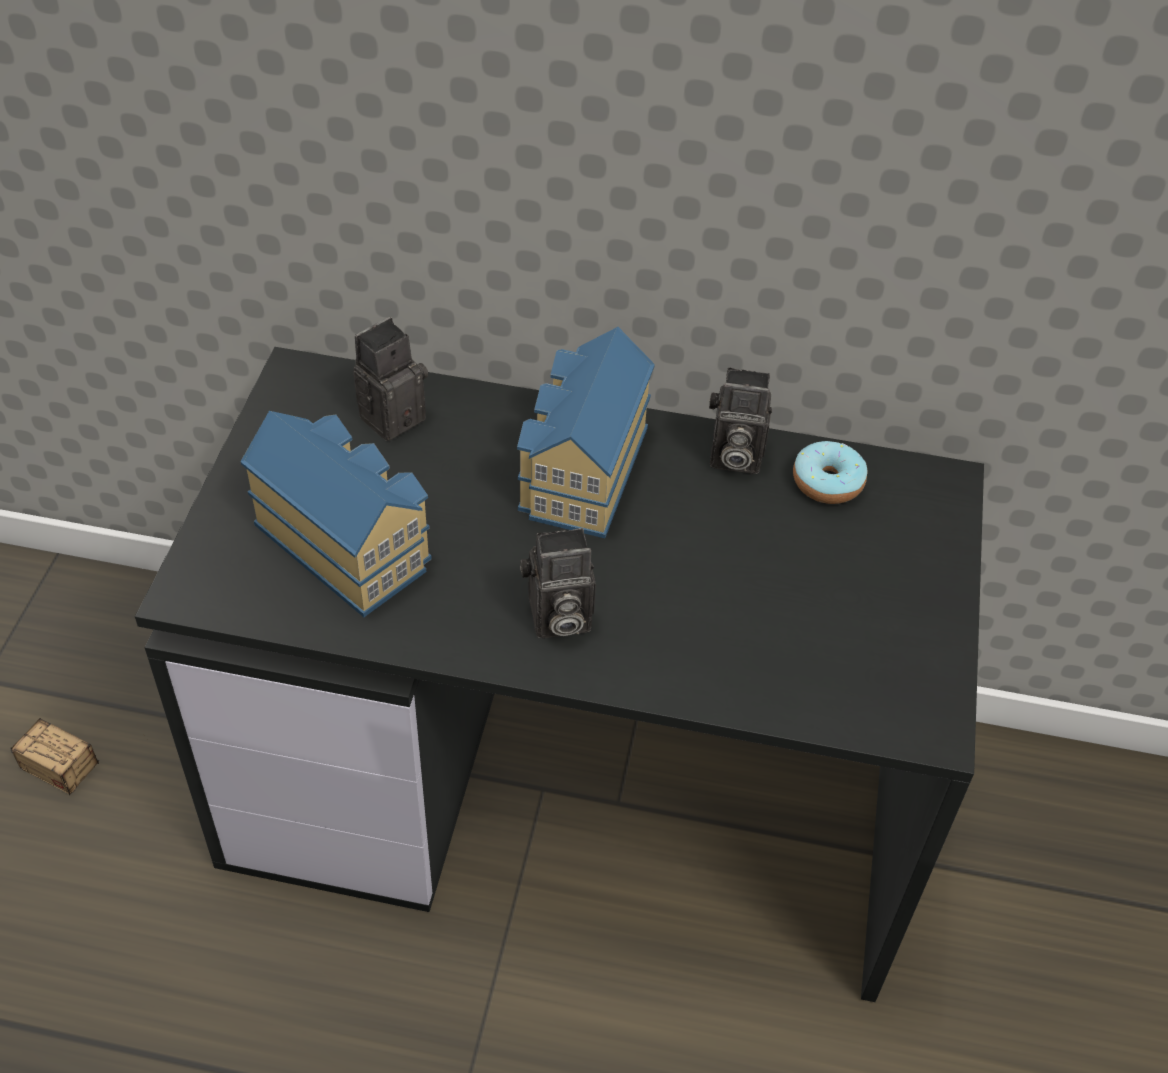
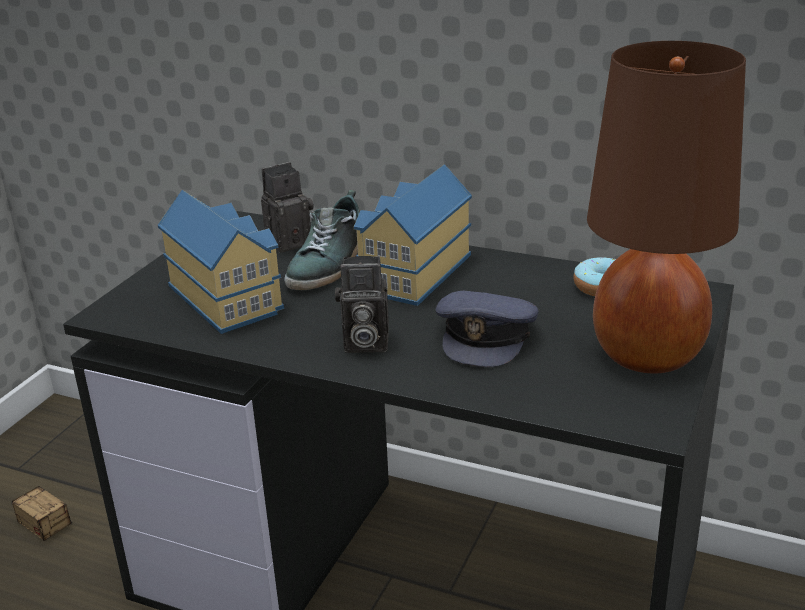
camera: 15 degrees right, 20 degrees down
camera [709,367,772,474] -> none
none -> shoe [284,190,360,290]
none -> grey cap [435,291,539,367]
none -> brown table lamp [587,41,746,374]

